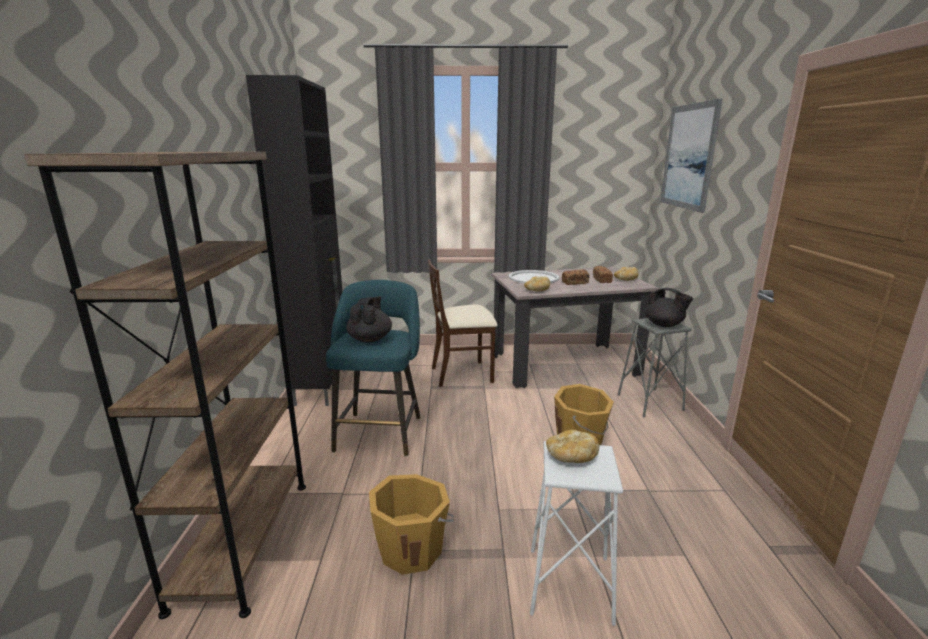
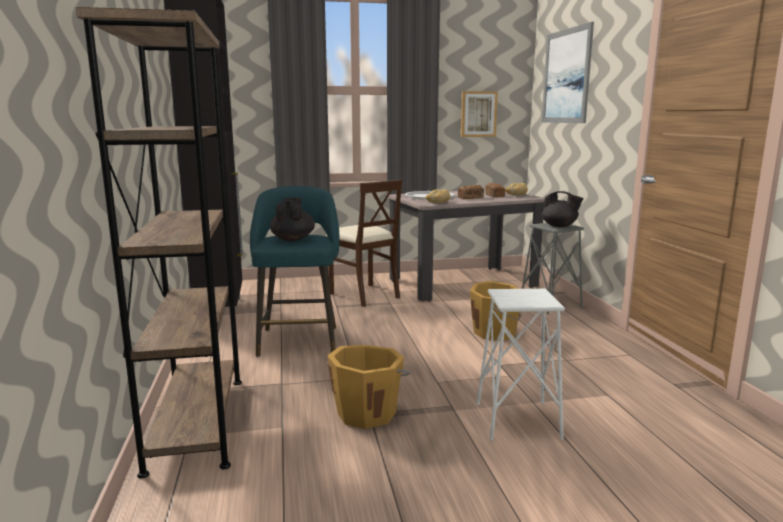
camera: 10 degrees left, 5 degrees down
beige chair [428,259,497,387] -> beige chair turned 105 degrees counterclockwise [326,180,403,307]
bread [546,430,599,463] -> none
none -> picture [461,91,498,137]

